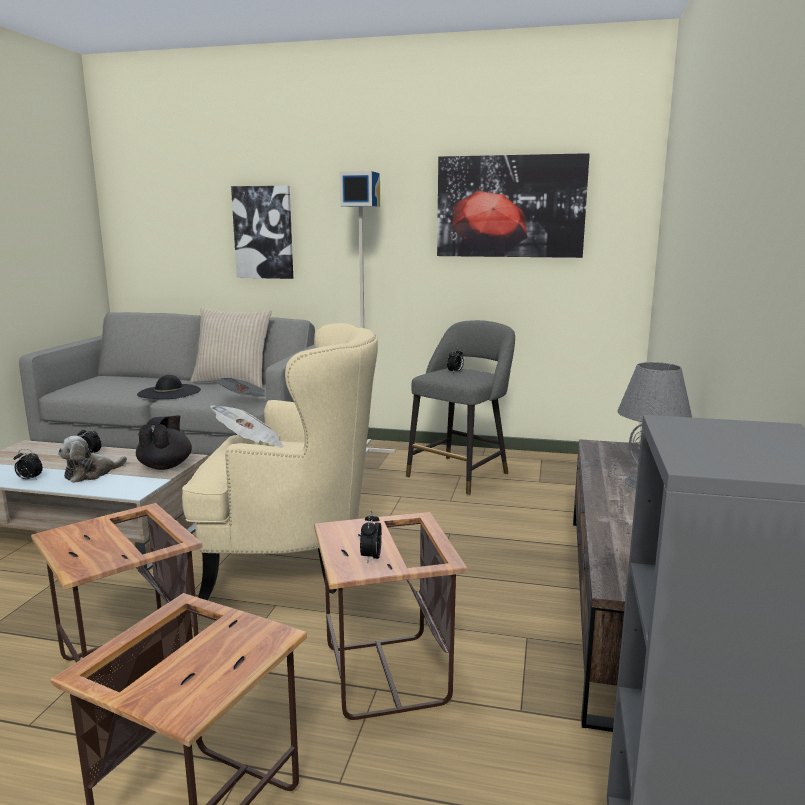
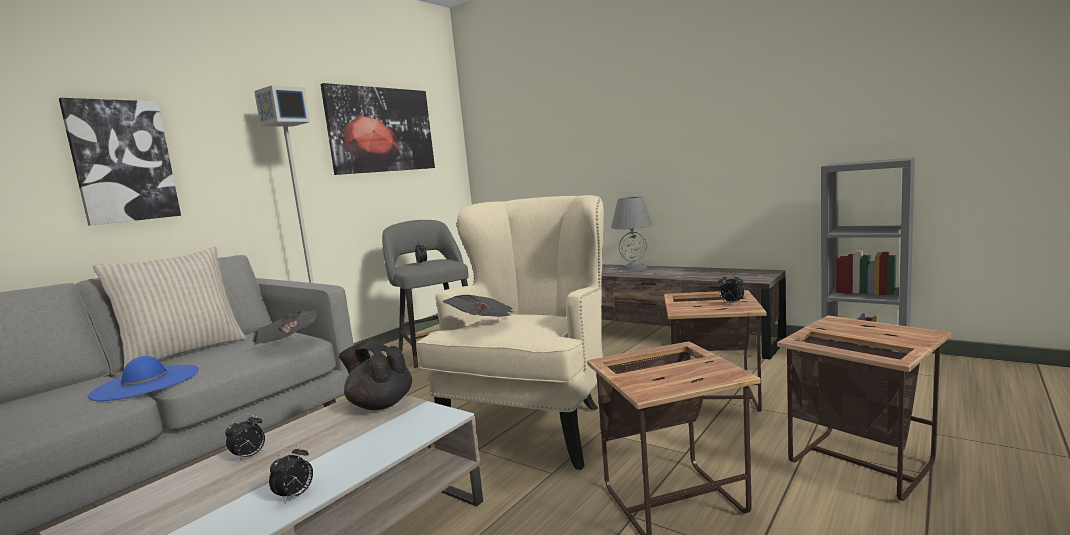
camera: 65 degrees left, 5 degrees down
plush toy [58,436,127,483] -> none
black hat [137,375,201,399] -> blue hat [88,356,199,401]

